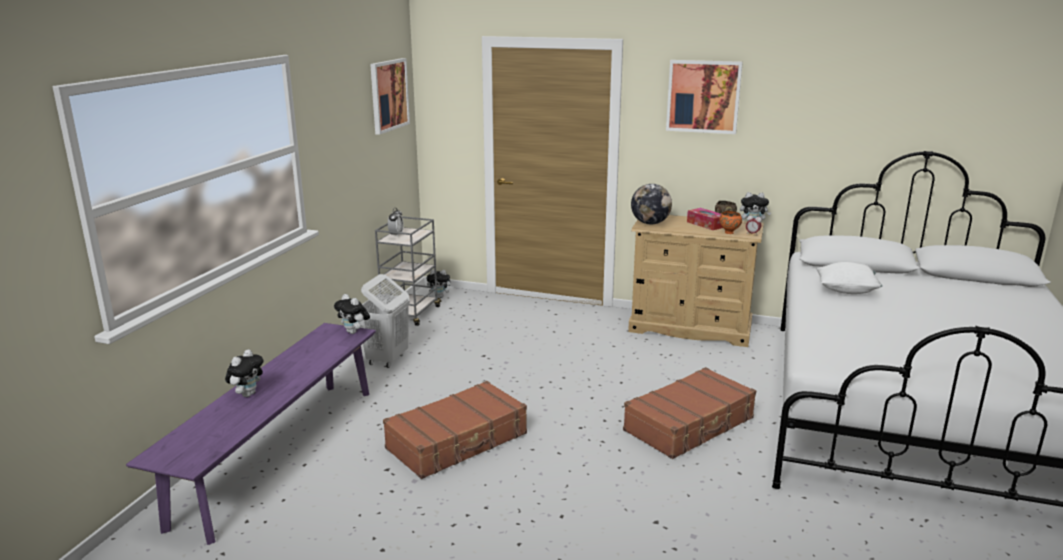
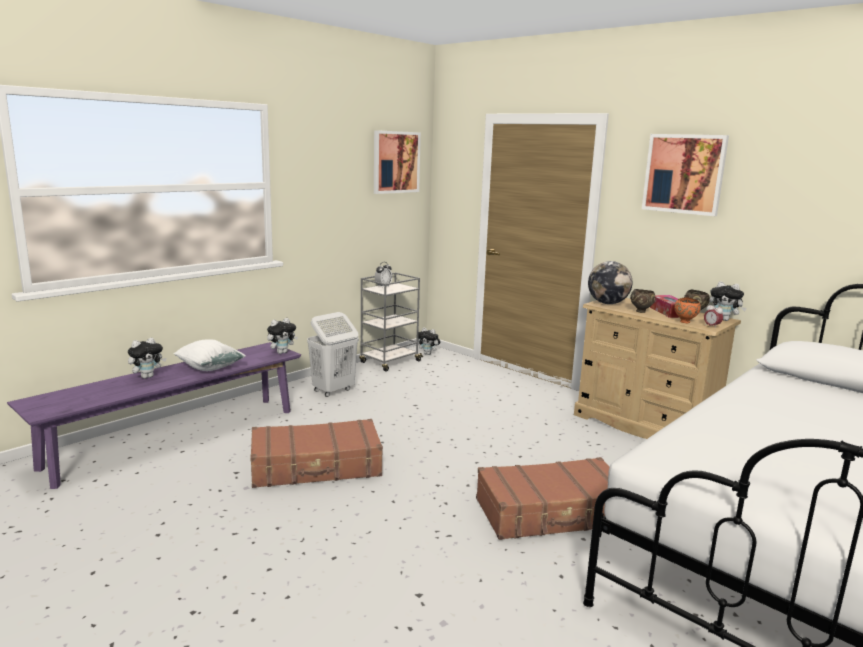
camera: 25 degrees right, 5 degrees down
plush toy [334,294,370,334] -> plush toy turned 105 degrees counterclockwise [267,318,298,354]
white pillow [816,262,882,294] -> white pillow moved to [173,340,246,371]
none -> brown bowl [630,289,655,313]

